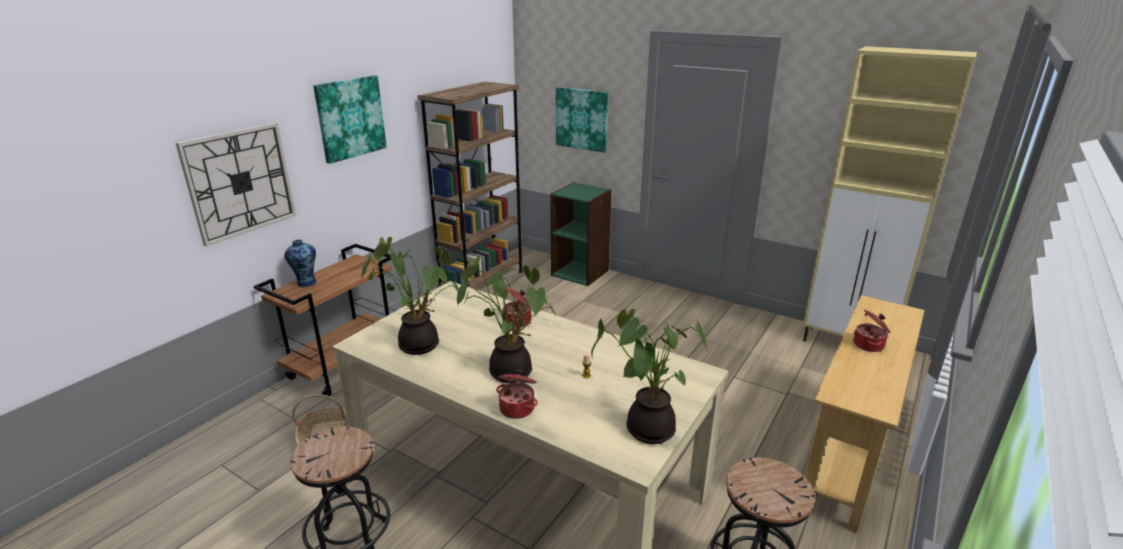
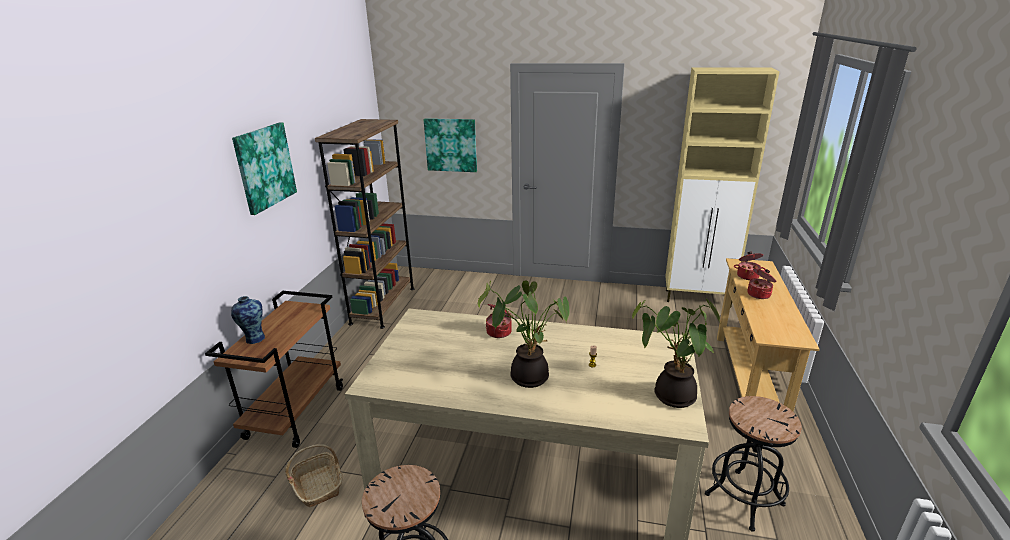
camera: 20 degrees left, 0 degrees up
wall clock [176,123,296,247] -> none
potted plant [361,237,459,355] -> none
cooking pot [496,369,538,419] -> cooking pot moved to [734,252,766,280]
green bookcase [550,182,612,286] -> none

